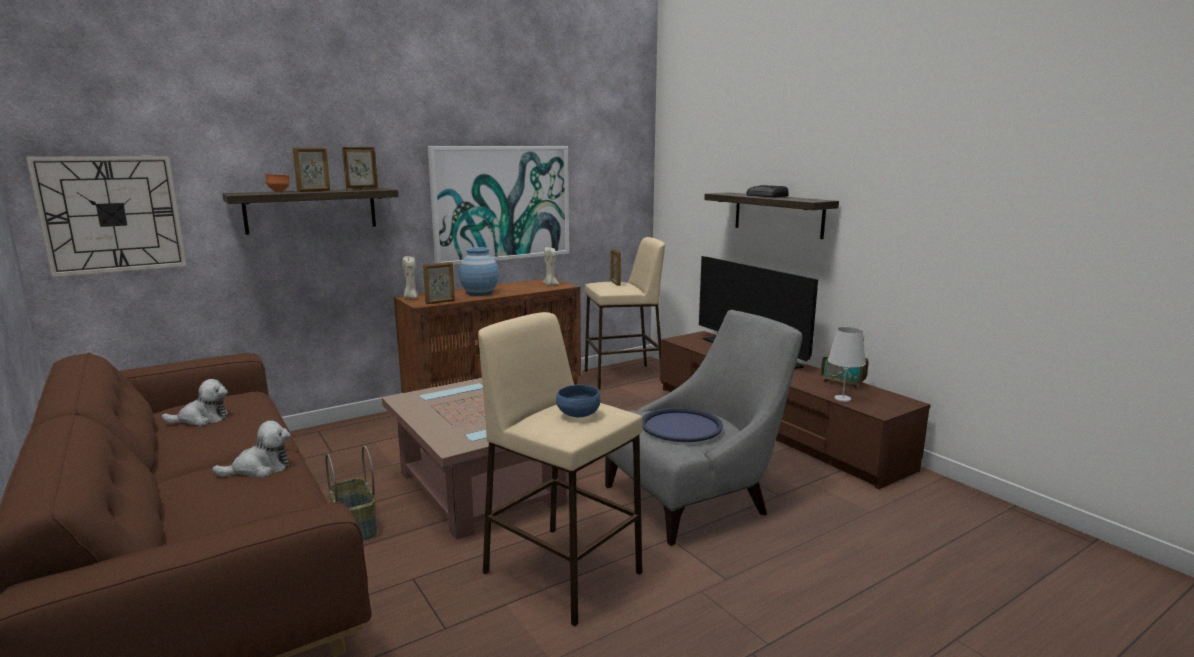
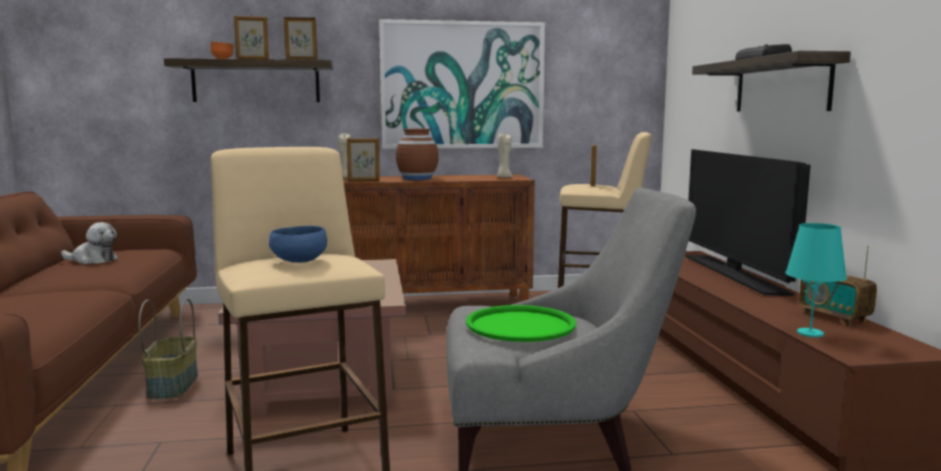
camera: 25 degrees right, 5 degrees down
wall clock [26,156,187,277] -> none
plush toy [212,421,291,477] -> none
blue vase [459,247,499,296] -> brown vase [396,129,439,180]
blue tray [642,407,723,442] -> green tray [466,305,576,342]
white table lamp [828,327,866,402] -> turquoise table lamp [785,223,847,337]

